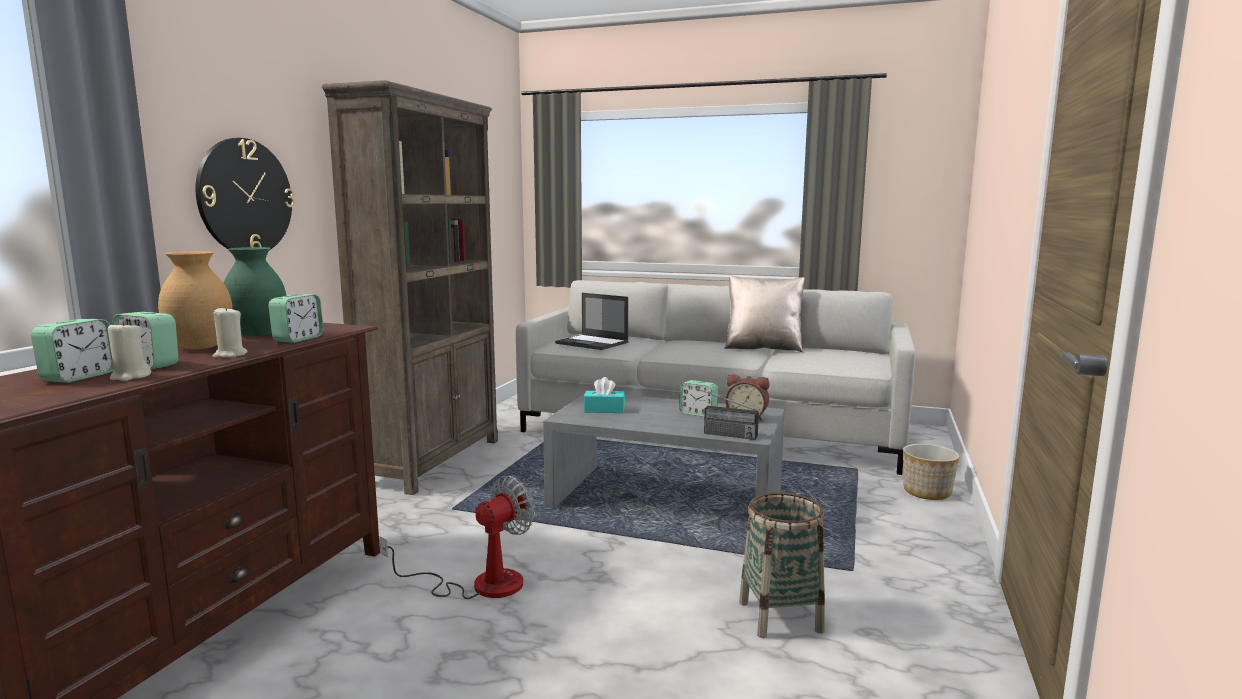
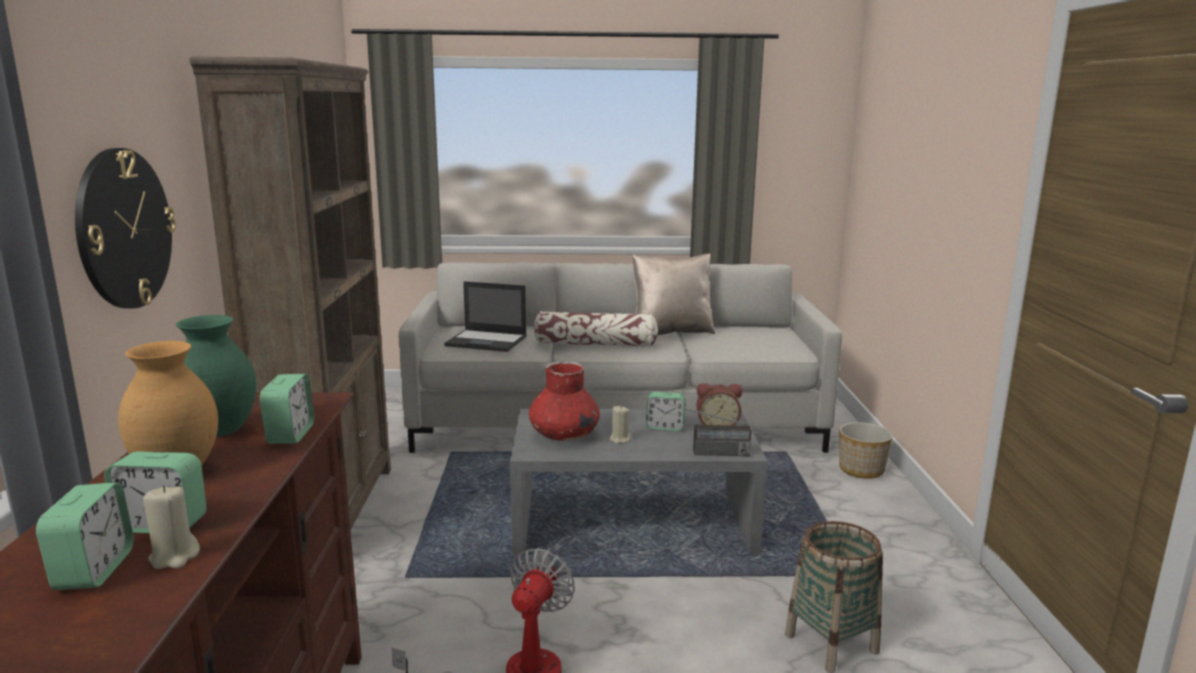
camera: 20 degrees left, 5 degrees up
beige candle [213,306,248,358] -> beige candle moved to [609,405,632,444]
turquoise tissue box [584,377,625,413] -> red vase [529,362,600,441]
none -> pillow [534,311,658,347]

